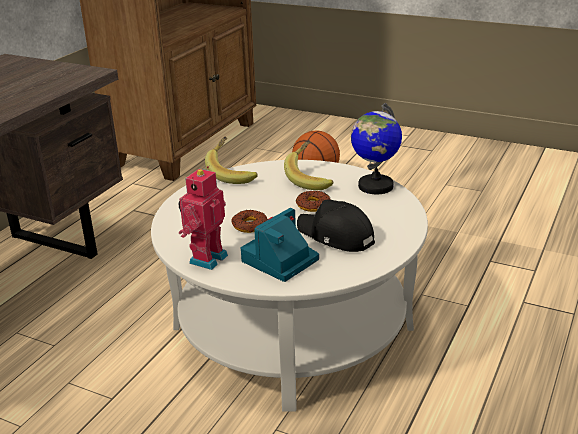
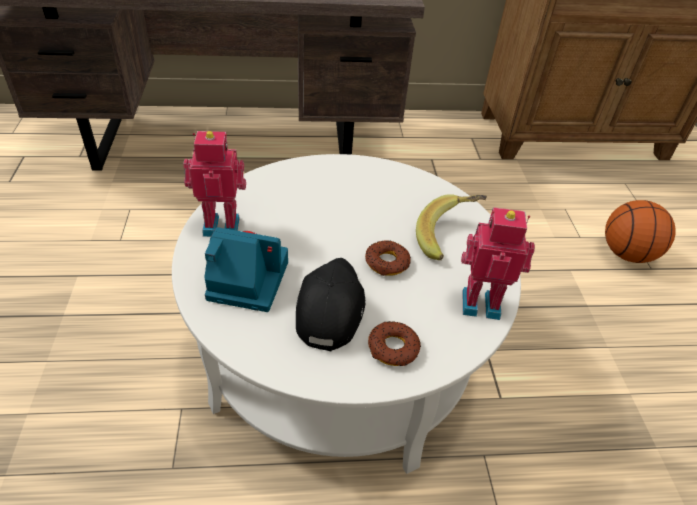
camera: 55 degrees right, 15 degrees up
banana [205,137,258,184] -> none
donut [231,210,268,233] -> donut moved to [368,321,421,366]
globe [351,103,402,194] -> toy robot [461,207,535,320]

